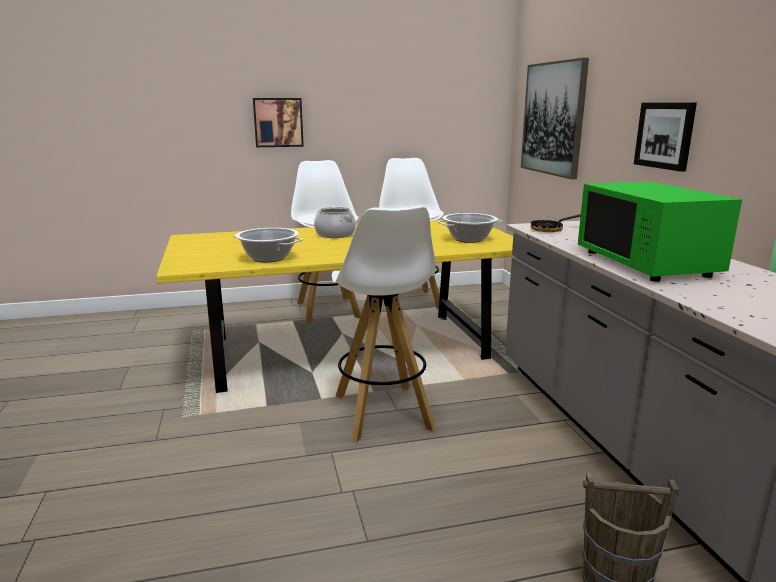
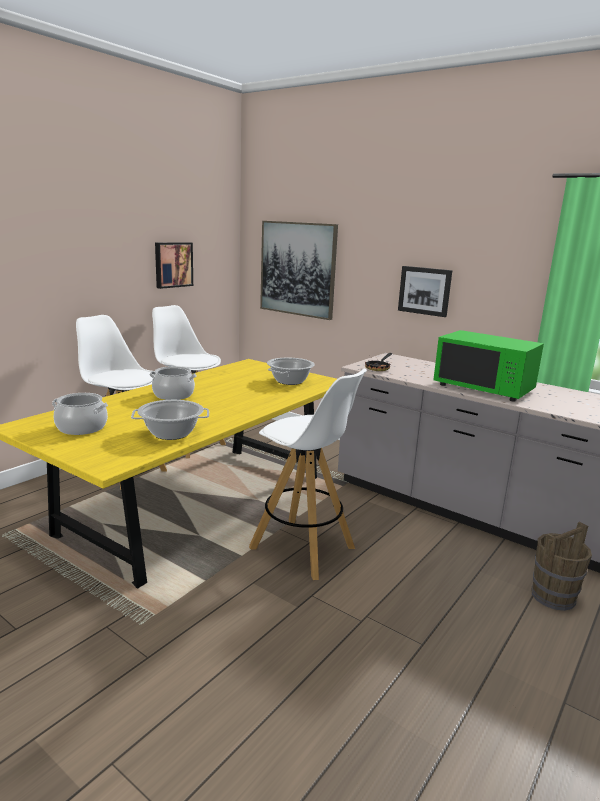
camera: 40 degrees left, 0 degrees up
picture [253,98,304,147] -> picture moved to [155,242,193,289]
none -> cooking pot [52,393,108,435]

